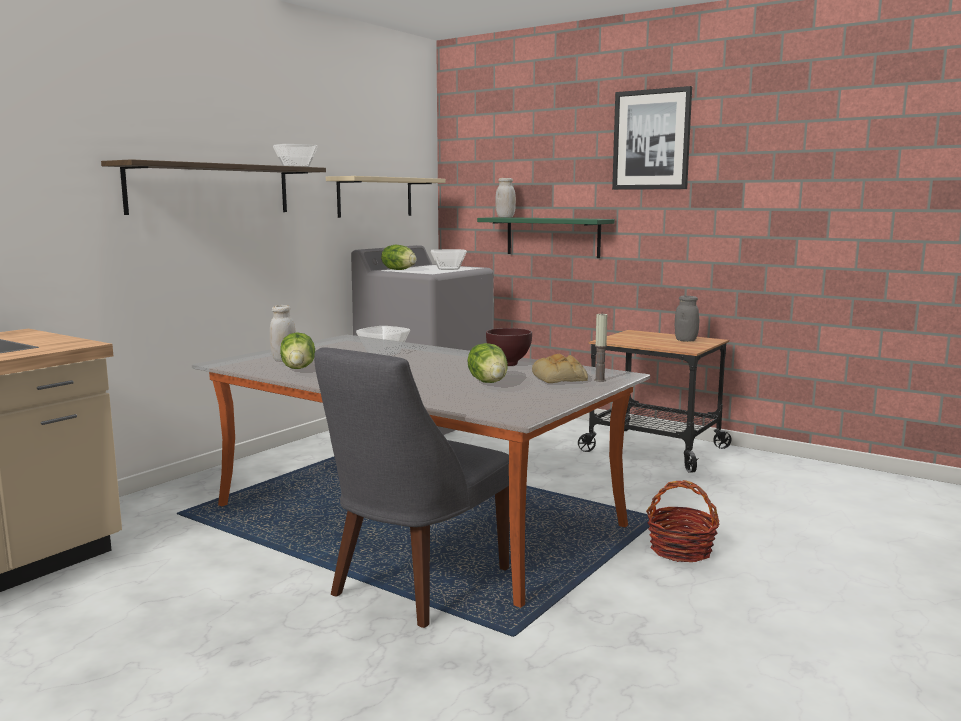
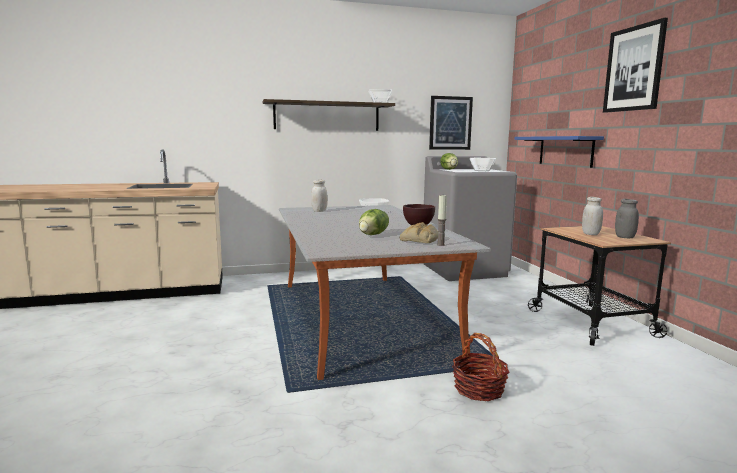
camera: 40 degrees right, 0 degrees up
lettuce [280,332,315,369] -> none
grey chair [314,347,509,628] -> none
beige shelf [326,176,446,218] -> picture [429,96,473,150]
green shelf [477,217,615,258] -> blue shelf [514,136,604,168]
white jar [496,178,516,218] -> white jar moved to [582,197,603,235]

